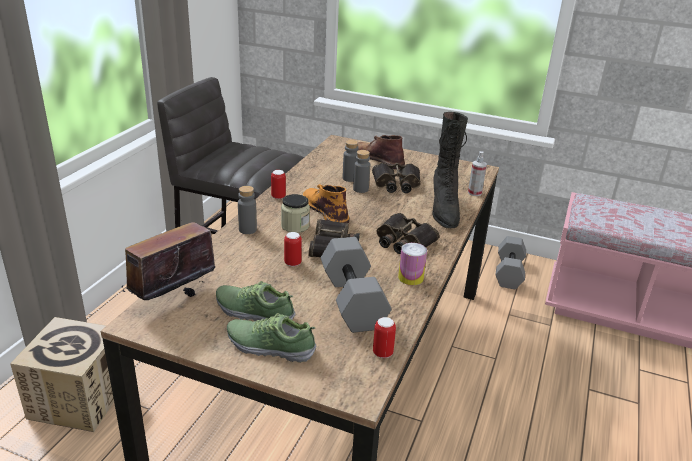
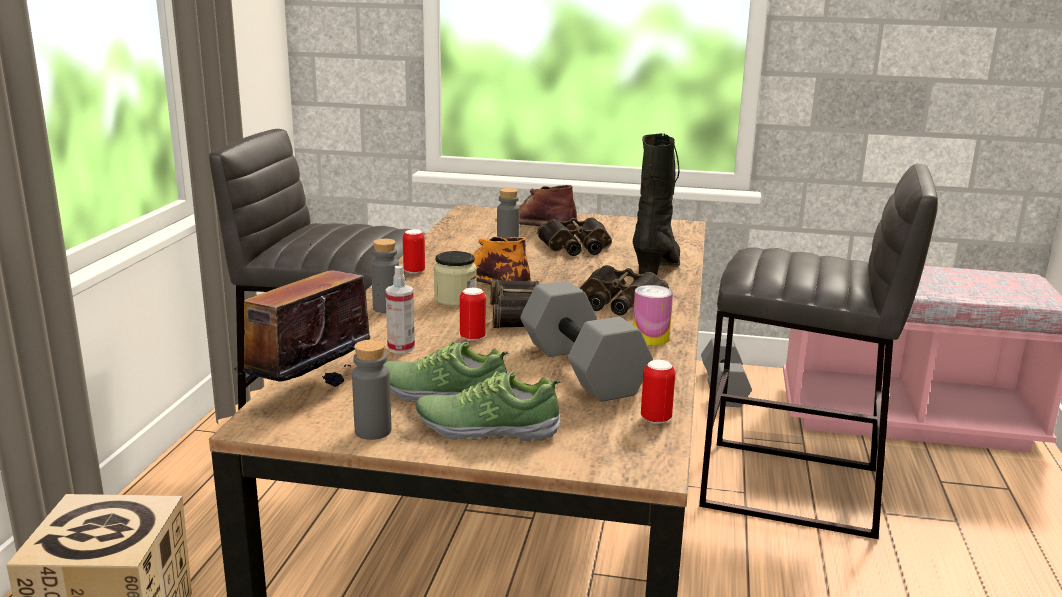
camera: 10 degrees left, 10 degrees down
grey bottle [353,150,370,193] -> grey bottle moved to [352,340,391,440]
black boot [432,112,468,229] -> black boot turned 150 degrees counterclockwise [633,133,680,275]
spray bottle [468,151,487,196] -> spray bottle moved to [386,266,415,354]
none -> grey stool [699,164,938,539]

